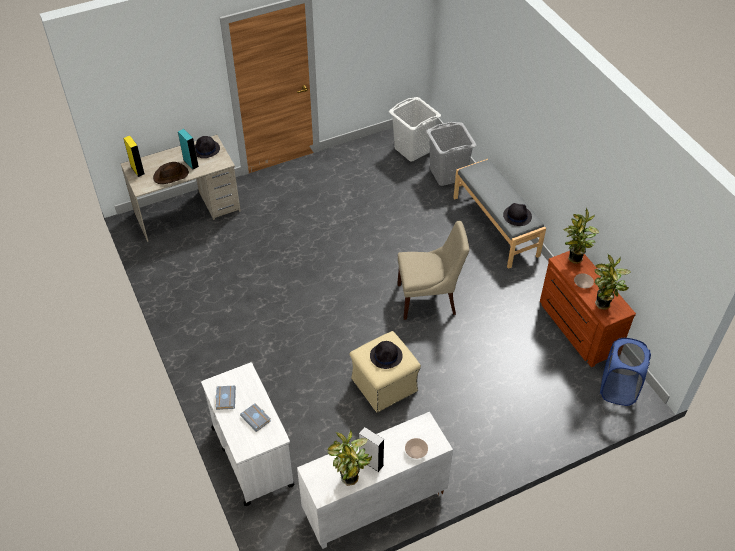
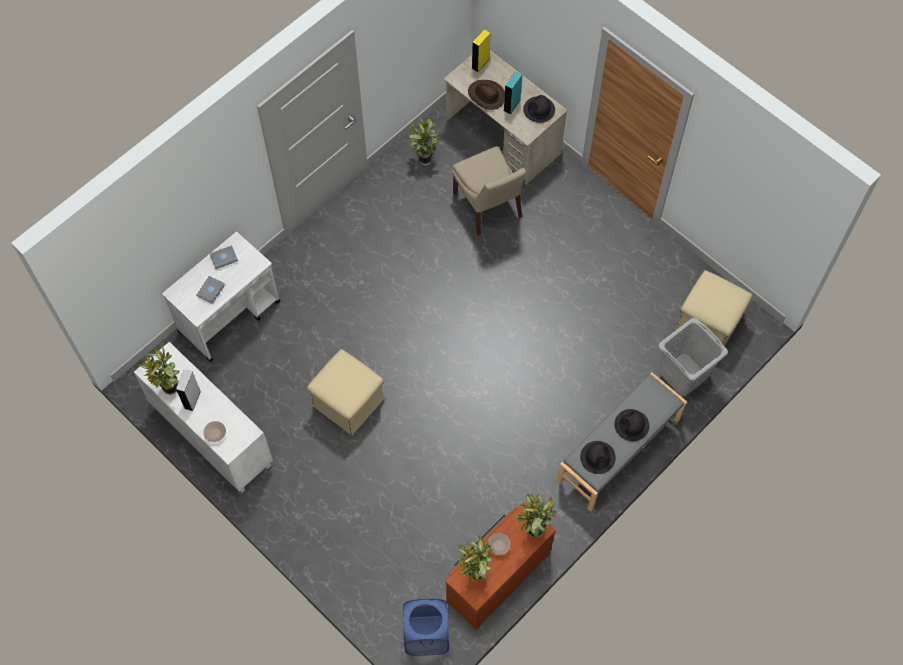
camera: 70 degrees right, 15 degrees up
black hat [370,341,403,369] -> black hat moved to [614,409,649,441]
white laundry basket [389,97,441,162] -> beige ottoman [675,270,753,346]
beige chair [397,221,469,320] -> beige chair moved to [452,146,526,236]
none -> potted plant [407,117,441,165]

